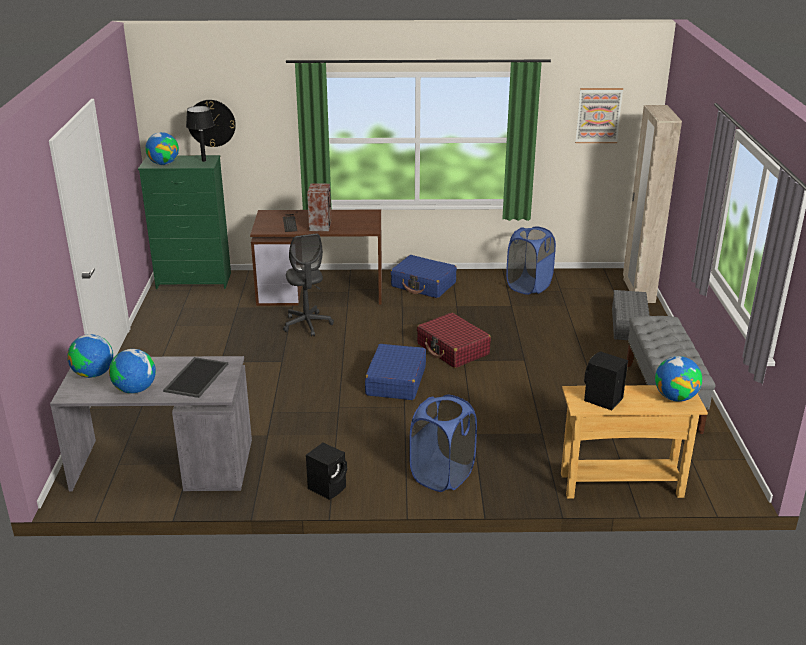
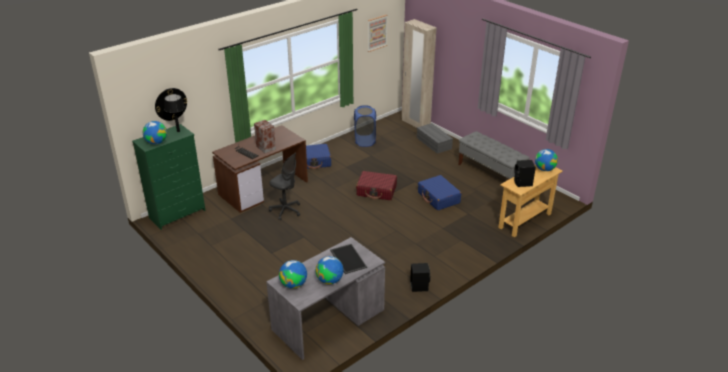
camera: 40 degrees left, 5 degrees up
blue suitcase [365,344,426,400] -> blue suitcase moved to [418,175,461,211]
blue laundry basket [410,395,477,492] -> none

